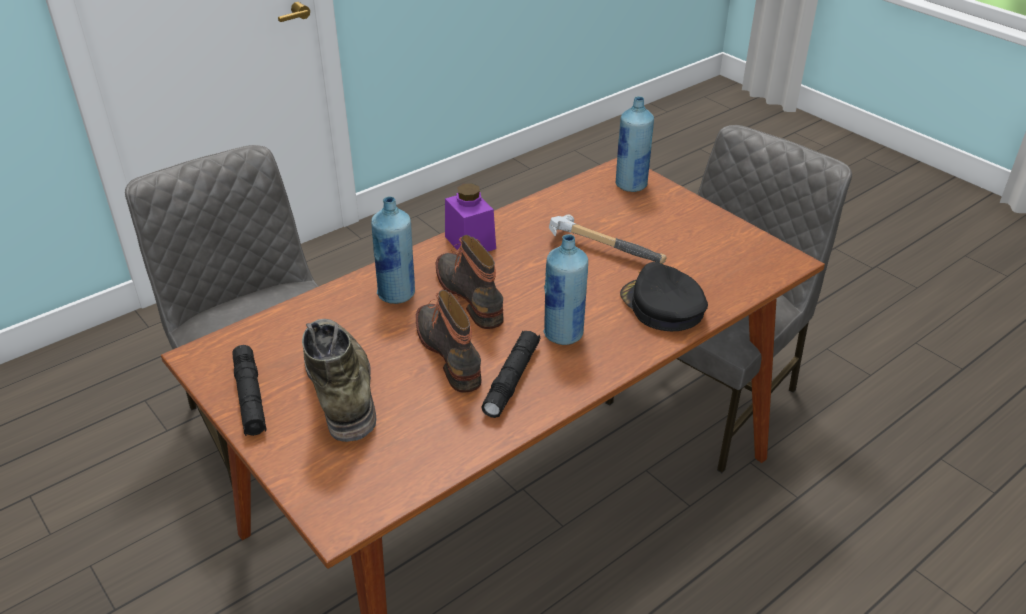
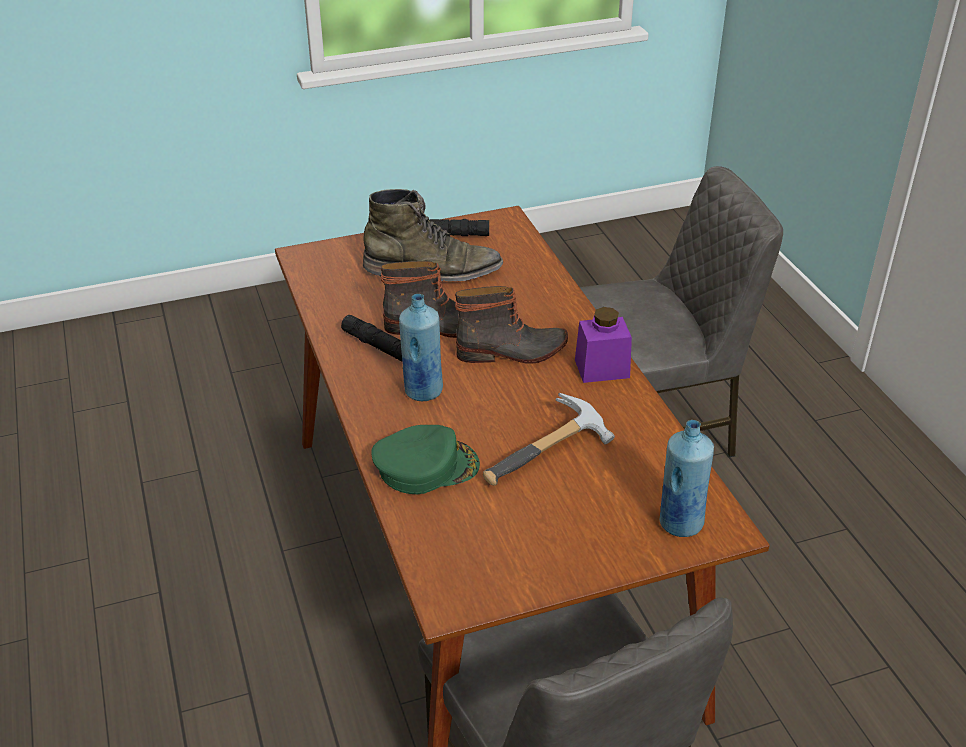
camera: 110 degrees right, 0 degrees up
blue bottle [371,196,415,304] -> none
black cap [620,262,708,331] -> green cap [371,425,480,494]

